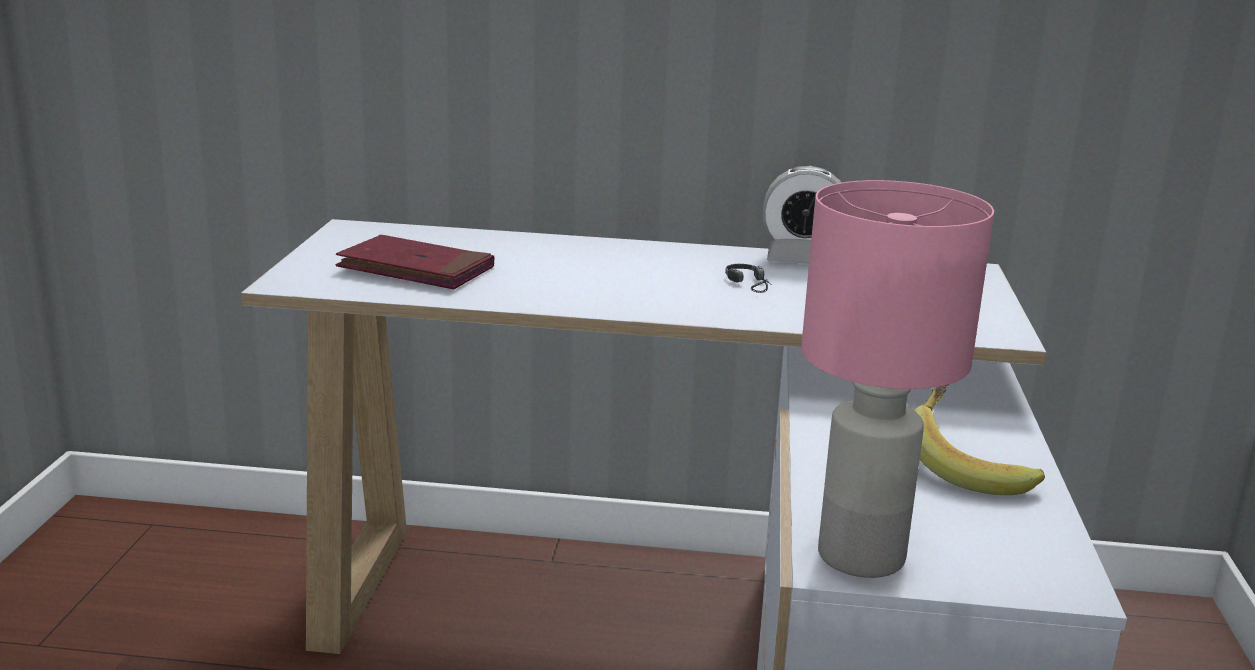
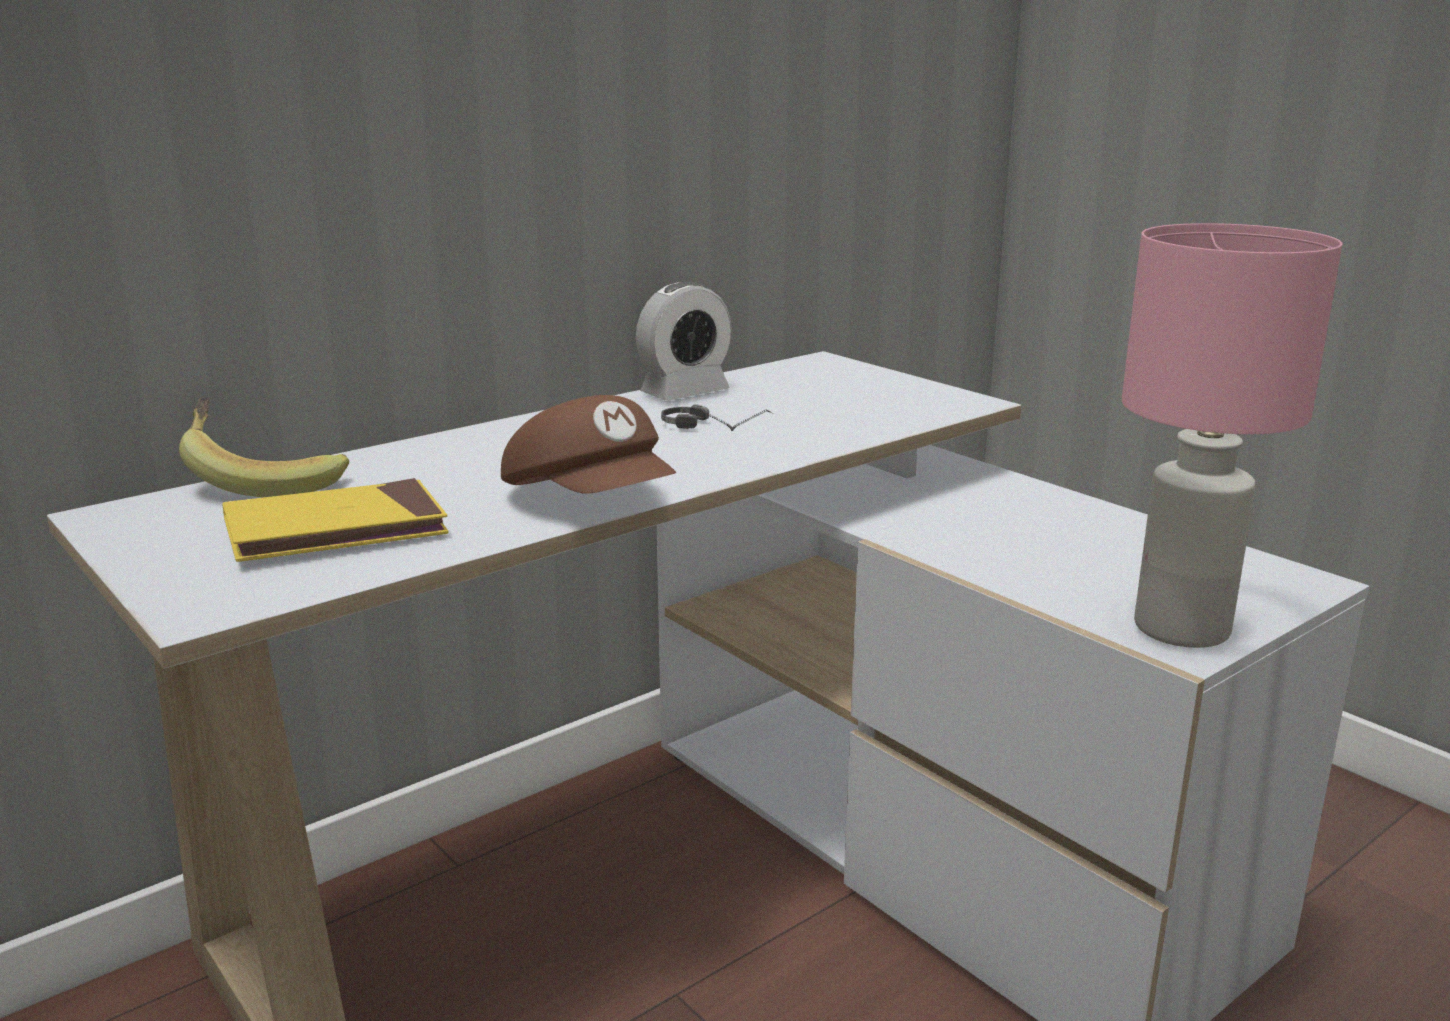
camera: 45 degrees left, 0 degrees up
red book [336,235,494,289] -> yellow book [222,478,448,562]
banana [913,384,1045,495] -> banana moved to [179,397,349,497]
none -> brown cap [501,395,676,494]

